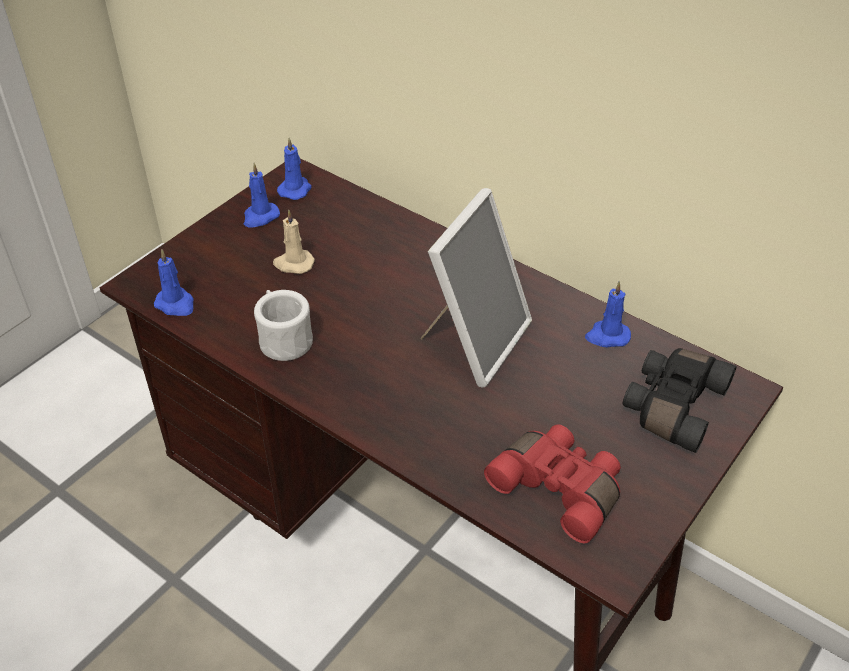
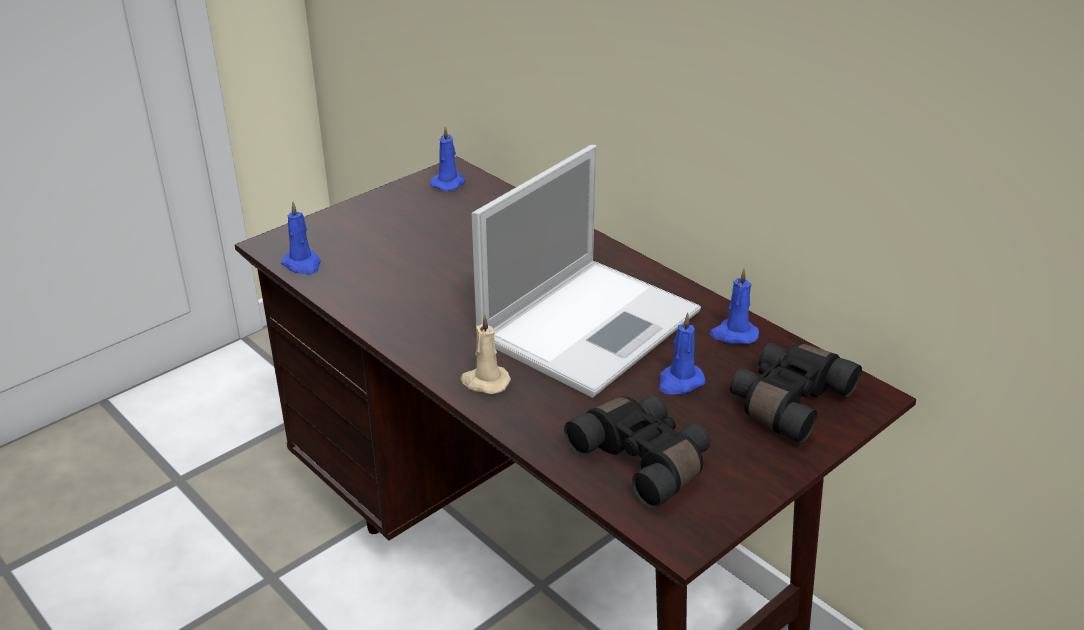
camera: 10 degrees right, 10 degrees down
blue candle [244,163,280,227] -> blue candle moved to [659,313,706,394]
white mug [254,290,313,361] -> none
beige candle [273,210,315,274] -> beige candle moved to [461,314,511,394]
picture frame [420,188,532,387] -> laptop [471,145,701,398]
red binoculars [484,424,621,543] -> black binoculars [564,395,710,508]

